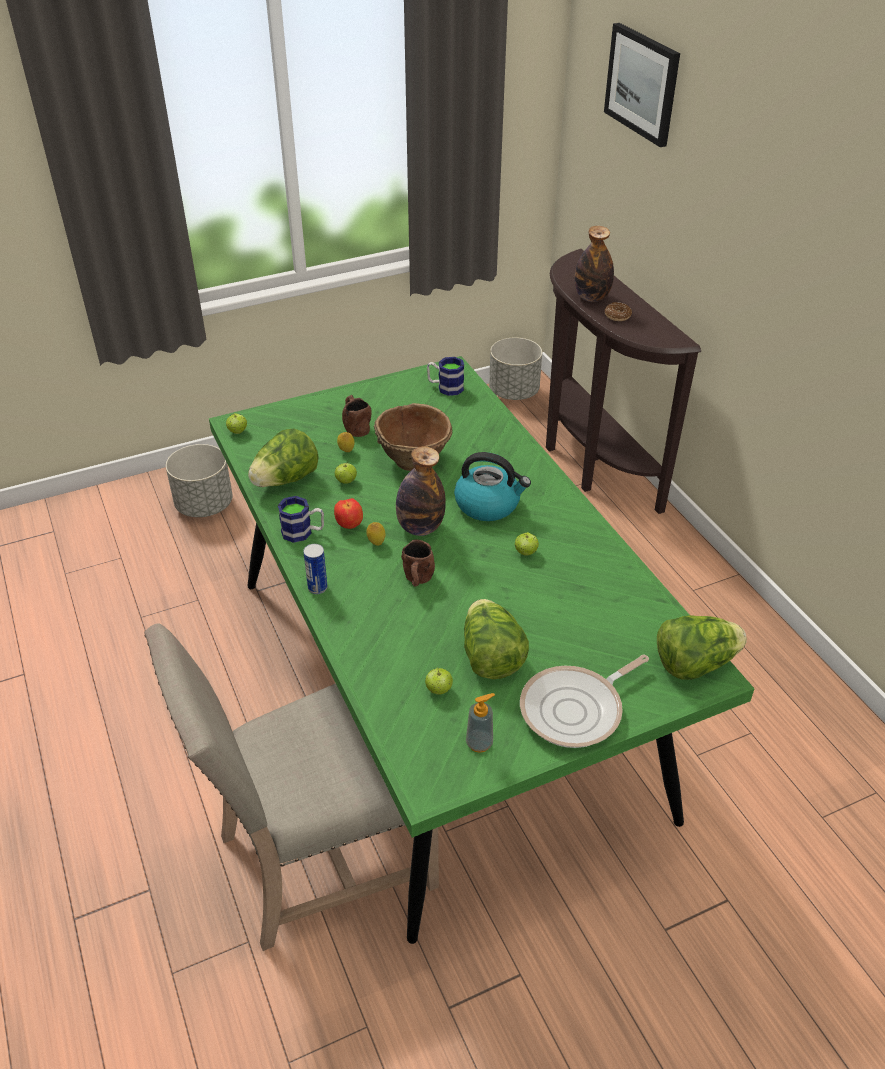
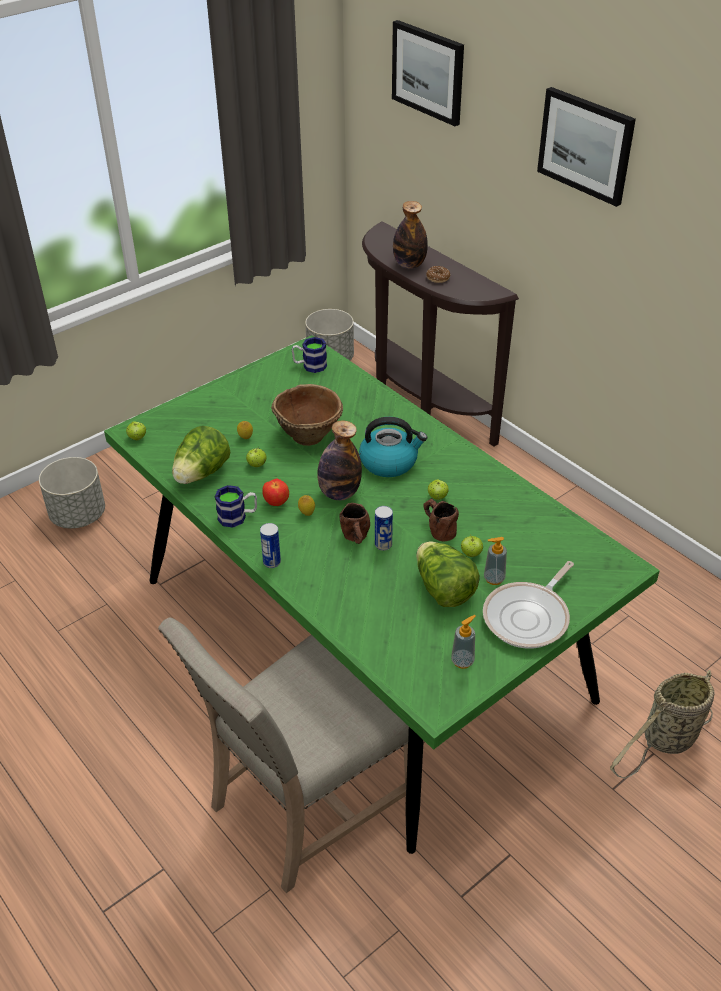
camera: 15 degrees left, 0 degrees up
brown mug [342,395,372,437] -> brown mug moved to [423,498,459,541]
apple [425,667,453,694] -> apple moved to [461,536,483,557]
lettuce [657,615,747,680] -> none
none -> can [375,506,393,551]
none -> soap dispenser [484,537,507,585]
none -> picture [537,87,636,207]
none -> basket [610,670,715,779]

